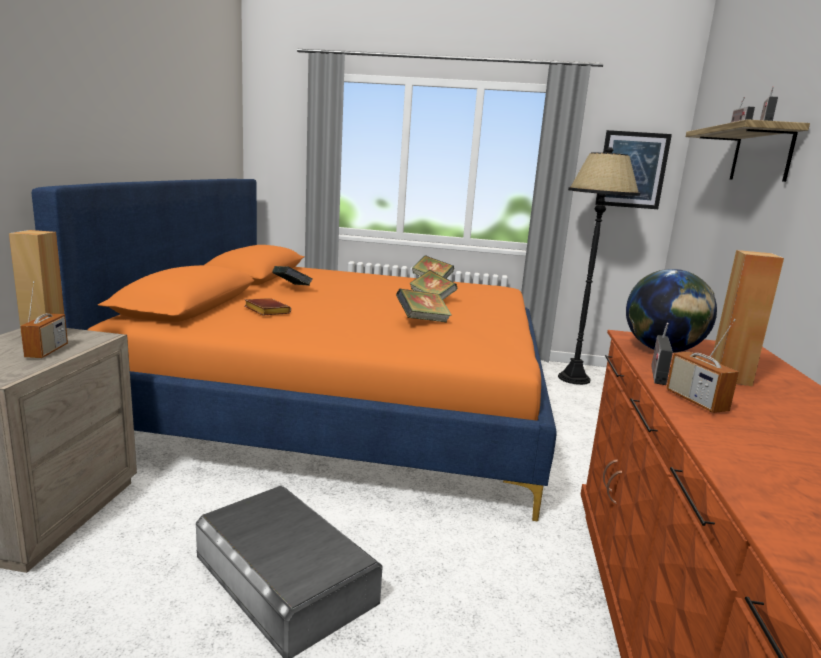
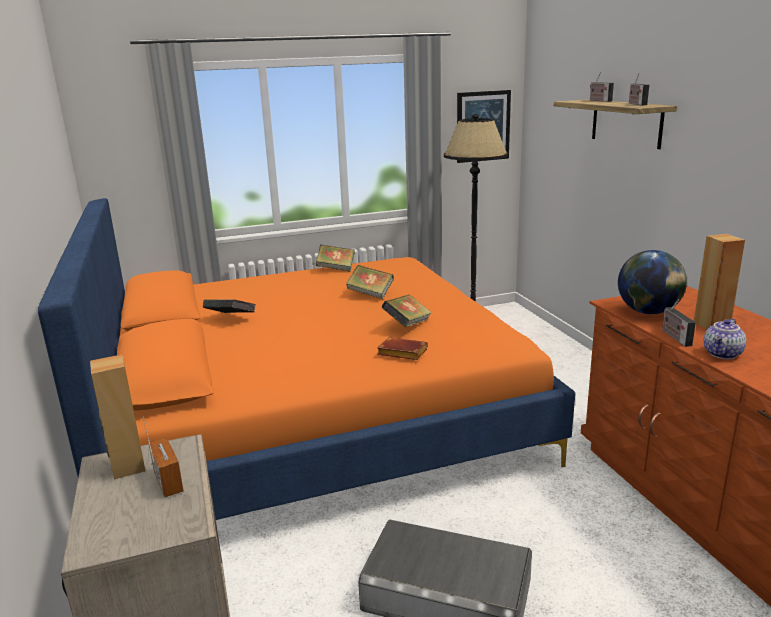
camera: 25 degrees left, 5 degrees up
brown book [244,298,291,316] -> brown book moved to [377,337,428,360]
radio [666,319,739,413] -> teapot [703,318,746,359]

